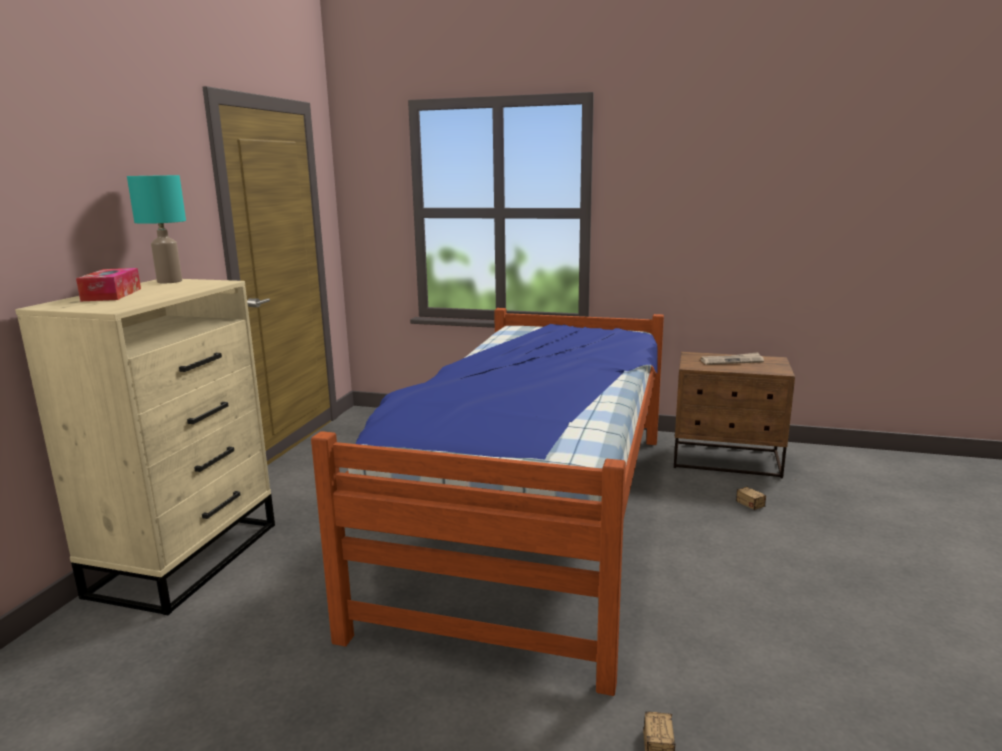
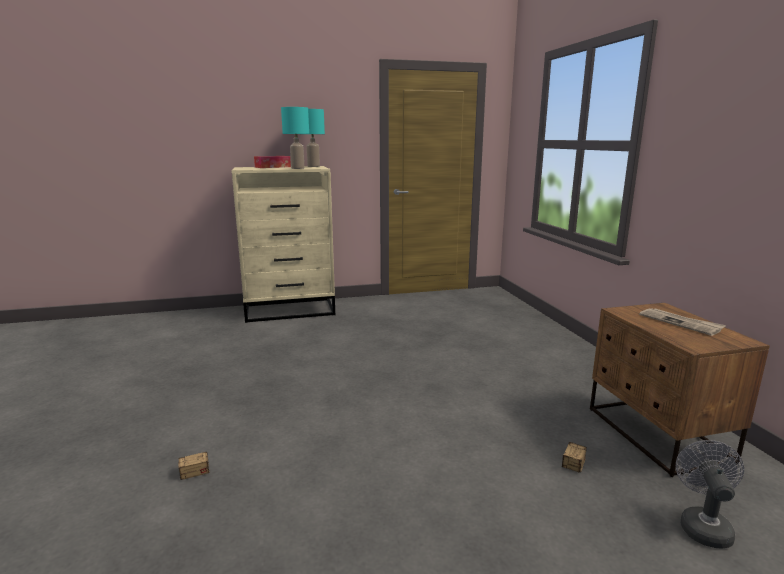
camera: 60 degrees right, 0 degrees up
bed [311,308,664,696] -> none
none -> turquoise table lamp [281,107,309,169]
none -> grey fan [676,440,744,549]

